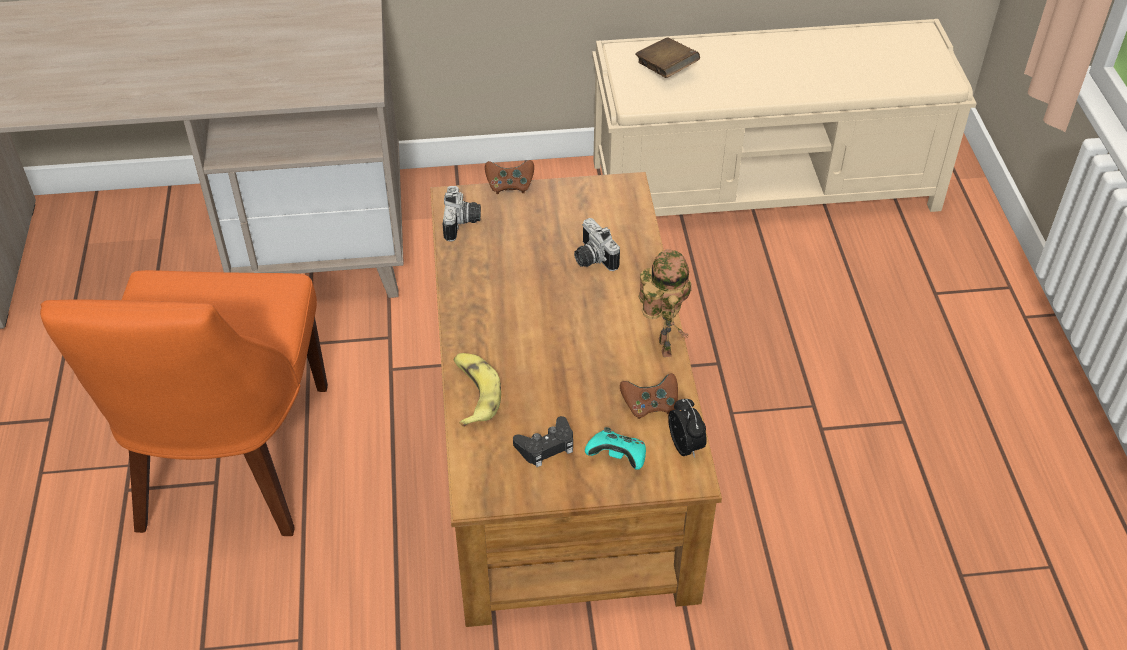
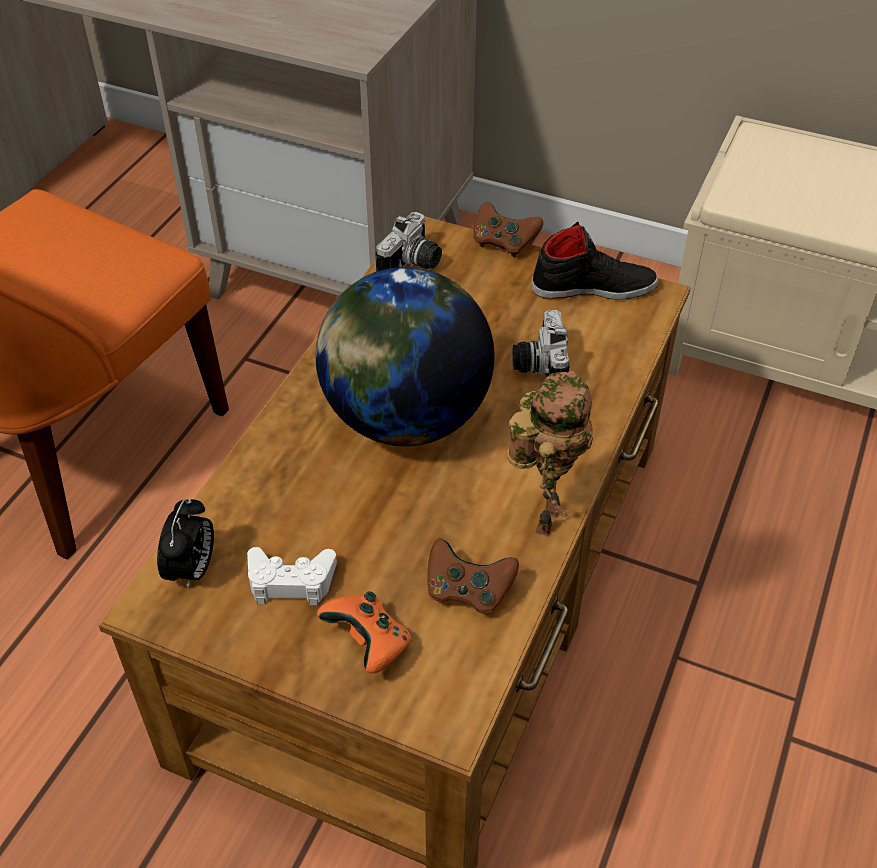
camera: 30 degrees right, 0 degrees up
banana [454,353,501,427] -> none
black game controller [513,416,573,467] -> white game controller [247,547,337,606]
turquoise game controller [585,427,646,470] -> orange game controller [317,591,412,674]
brown book [635,37,700,78] -> none
alarm clock [668,399,707,458] -> alarm clock moved to [157,499,214,590]
none -> globe [315,267,495,446]
none -> black shoe [532,222,658,300]

